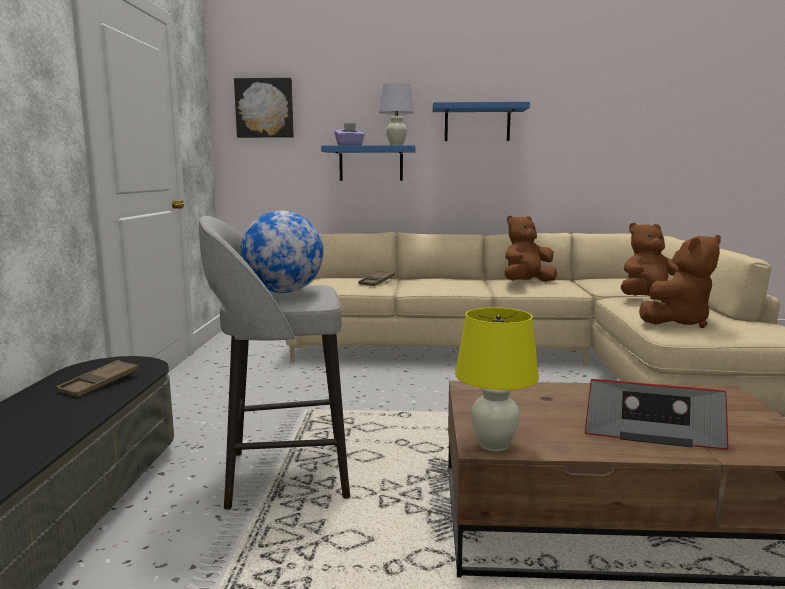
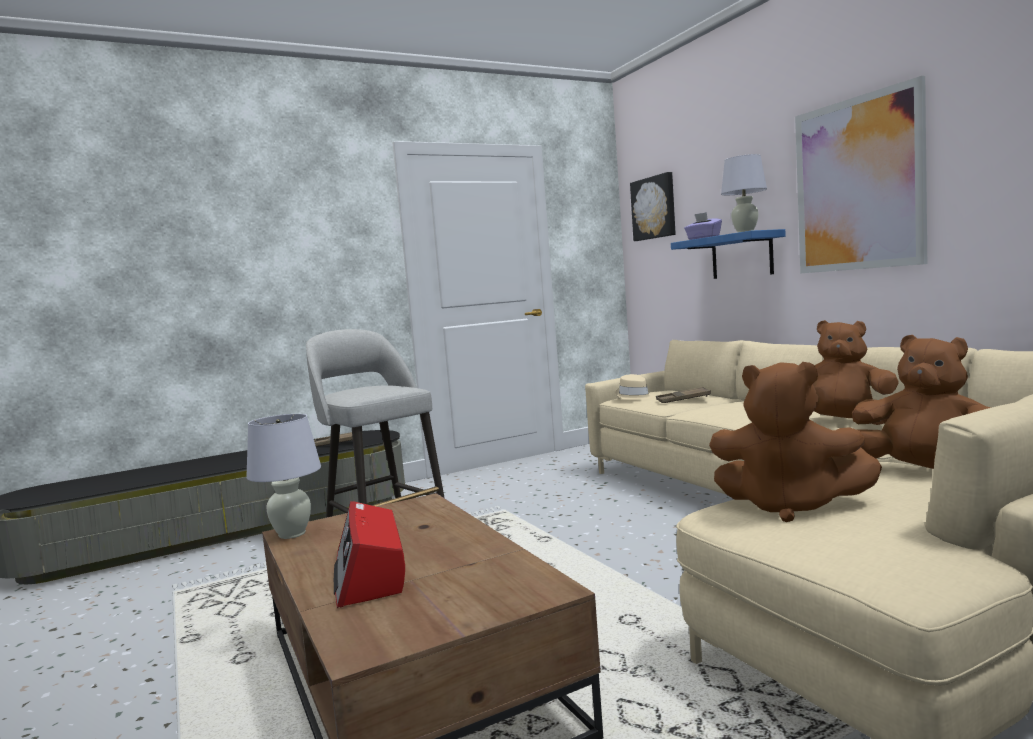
camera: 60 degrees right, 5 degrees down
globe [240,211,323,293] -> none
blue shelf [432,102,530,141] -> picture [795,76,927,273]
yellow table lamp [455,308,539,452] -> white table lamp [246,414,321,539]
none -> beige hat [615,374,654,400]

